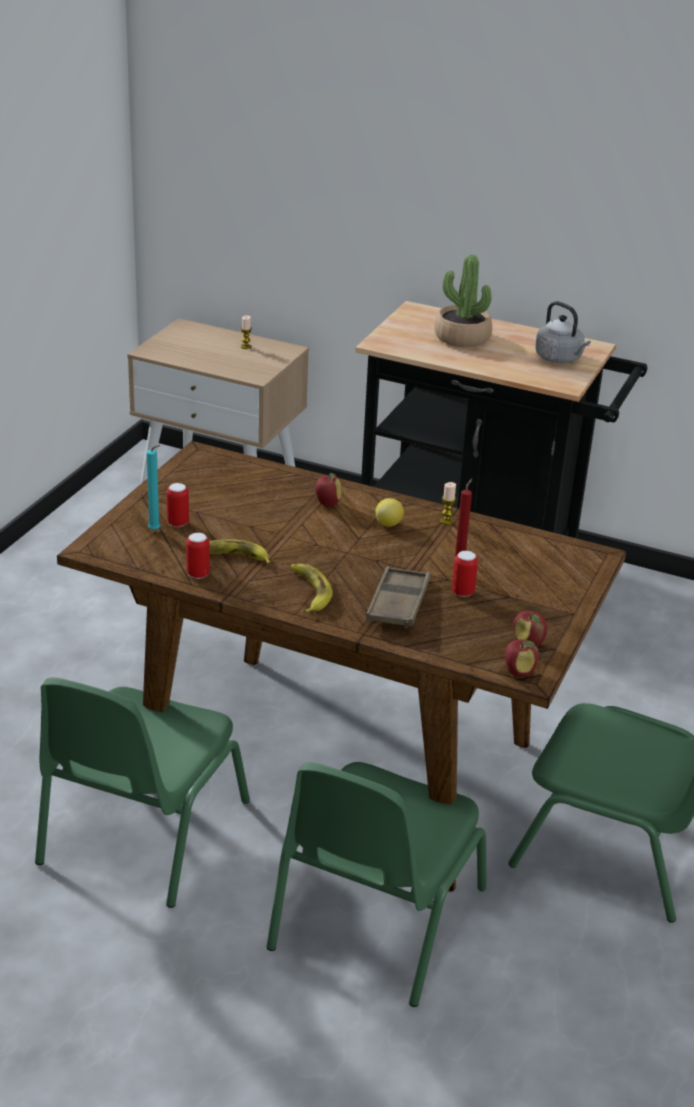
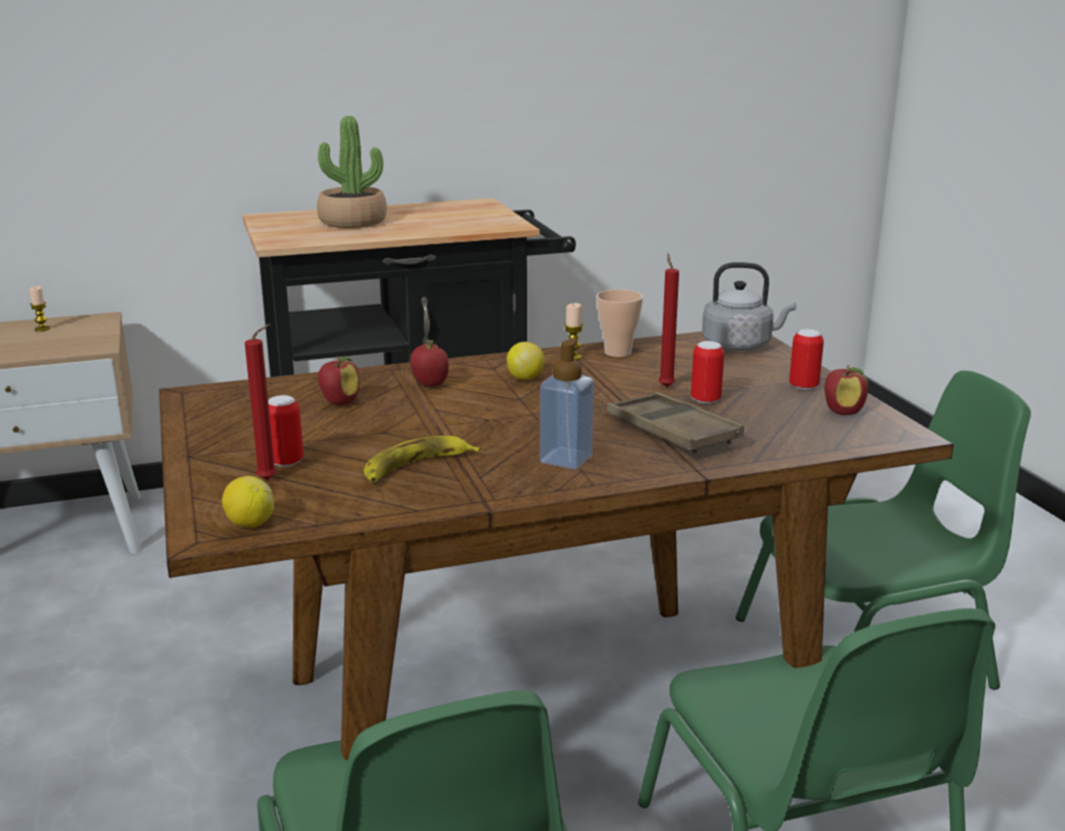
camera: 40 degrees left, 10 degrees down
turquoise candle [147,445,161,531] -> red candle [245,324,277,480]
can [186,533,210,579] -> can moved to [789,329,824,390]
banana [290,564,333,613] -> soap dispenser [540,338,594,469]
apple [505,640,539,677] -> apple moved to [318,357,359,405]
grey kettle [535,301,591,363] -> grey kettle moved to [702,262,796,351]
none -> lemon [222,476,274,527]
none -> cup [596,289,643,357]

